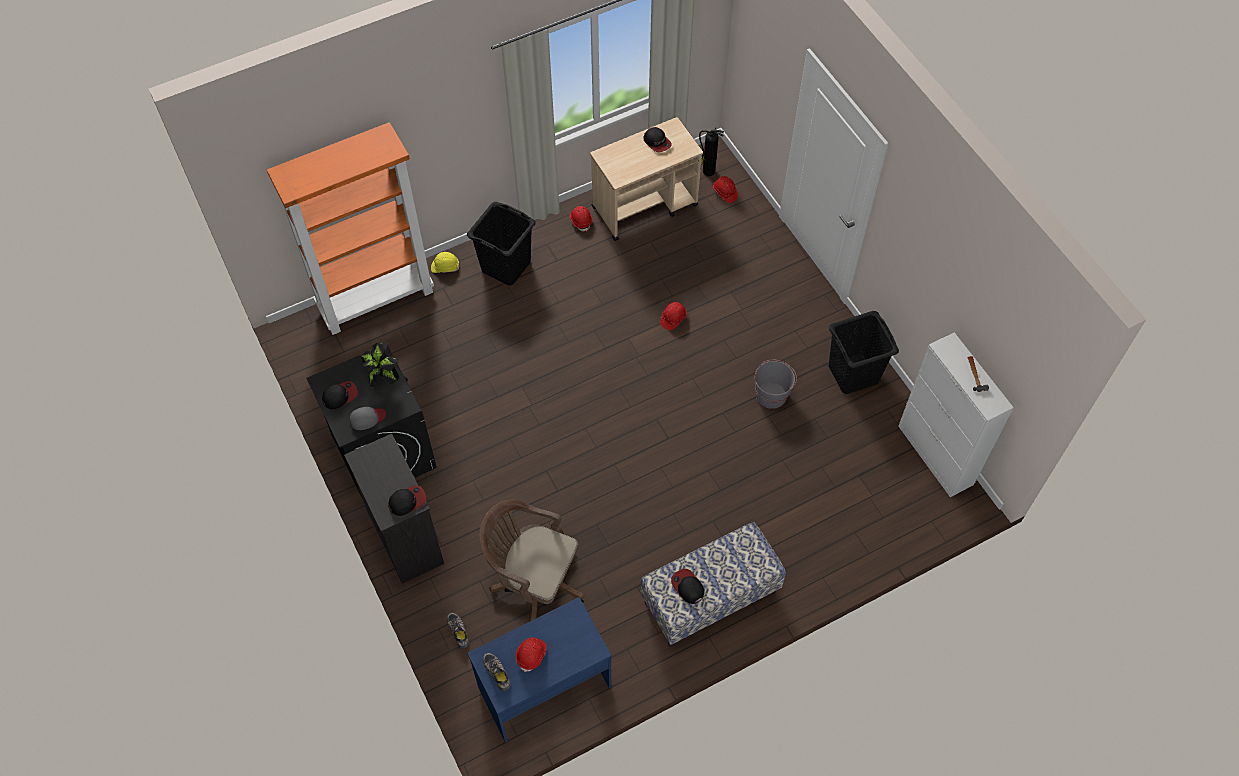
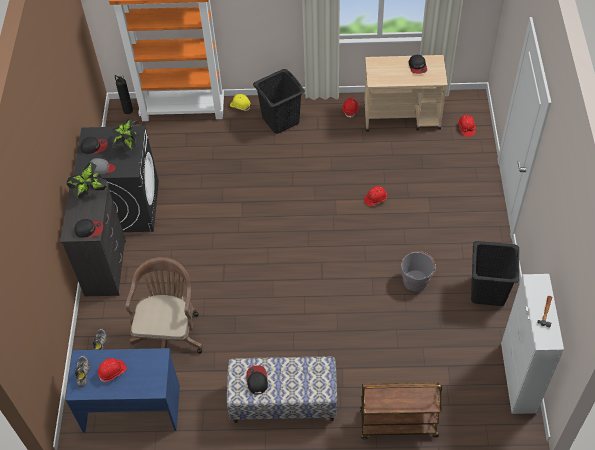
camera: 30 degrees right, 5 degrees down
brown office chair [479,500,585,621] -> brown office chair turned 45 degrees clockwise [126,257,203,354]
fire extinguisher [699,128,724,176] -> fire extinguisher moved to [115,75,133,114]
none -> potted plant [66,162,107,199]
none -> brown cart [360,382,442,439]

